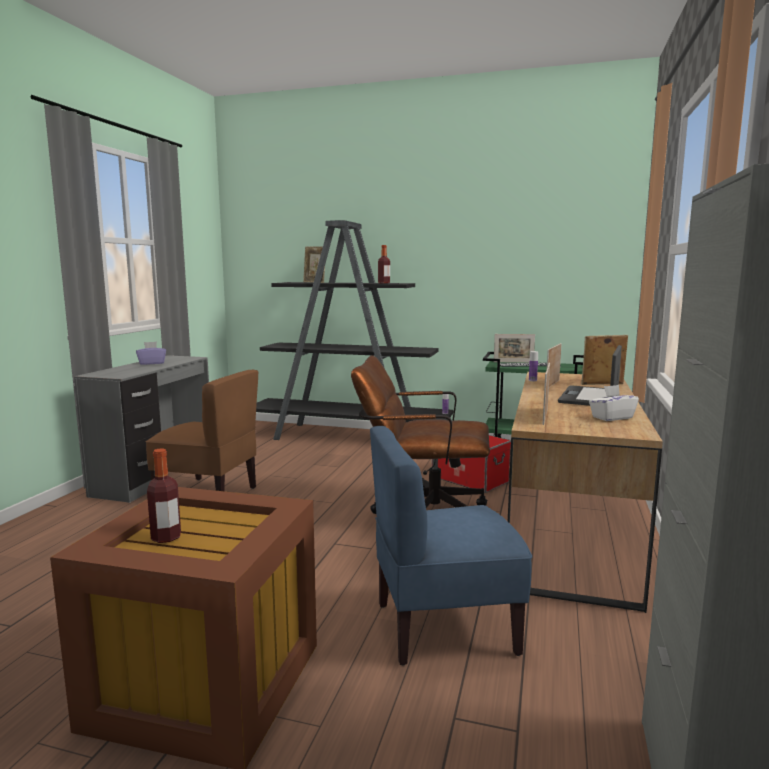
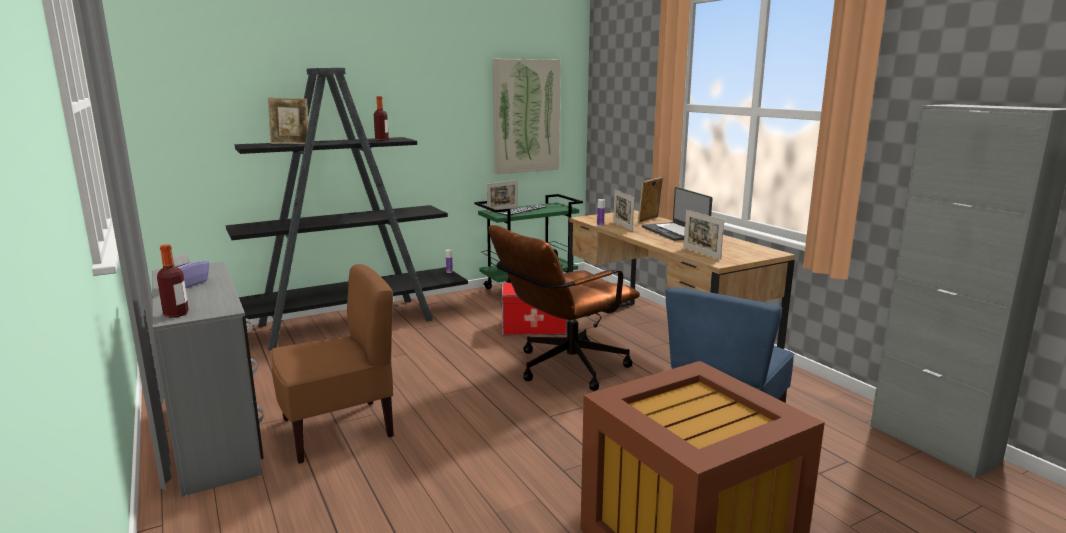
camera: 45 degrees left, 5 degrees up
bottle [147,448,181,543] -> bottle moved to [157,244,189,318]
white tissue box [589,385,639,421] -> none
none -> picture [493,59,561,174]

